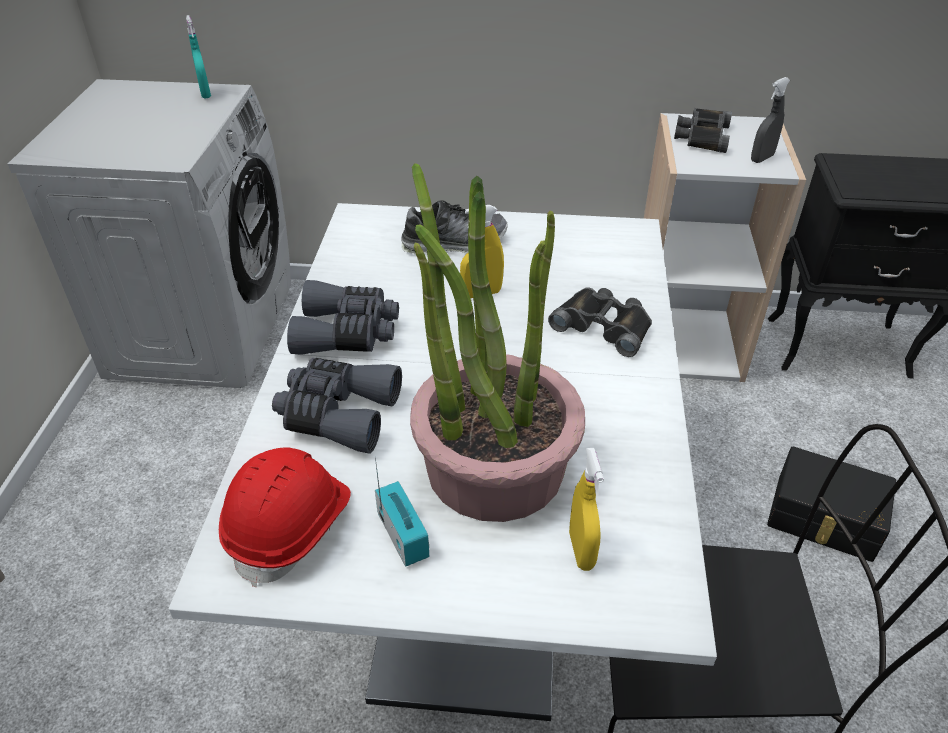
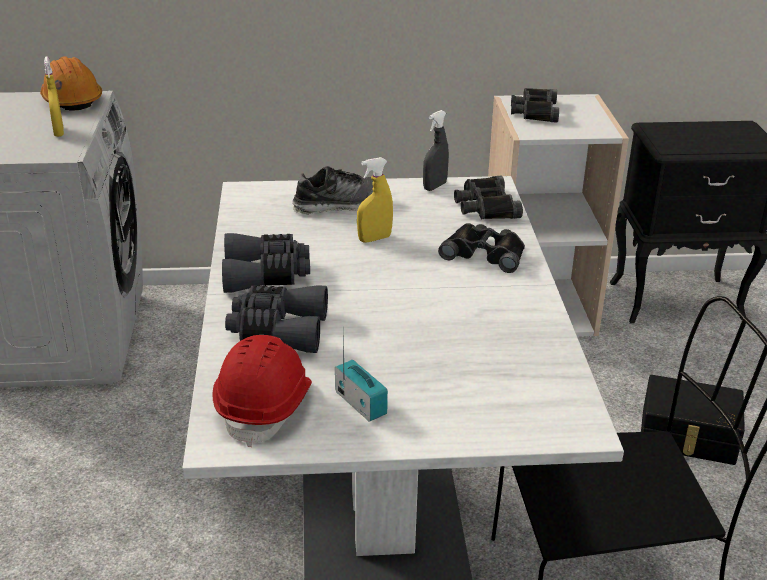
camera: 10 degrees left, 10 degrees down
turquoise spray bottle [186,15,211,99] -> orange hard hat [40,56,102,110]
potted plant [410,163,585,522] -> none
yellow spray bottle [569,448,604,571] -> yellow spray bottle moved to [44,56,64,137]
grey spray bottle [751,77,790,163] -> grey spray bottle moved to [423,110,449,191]
none -> black binoculars [454,176,523,219]

